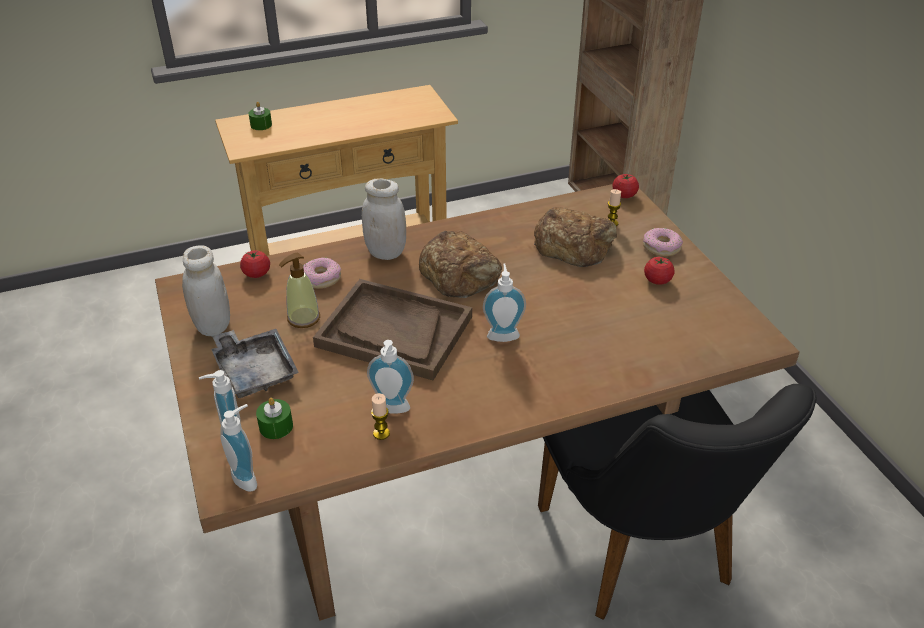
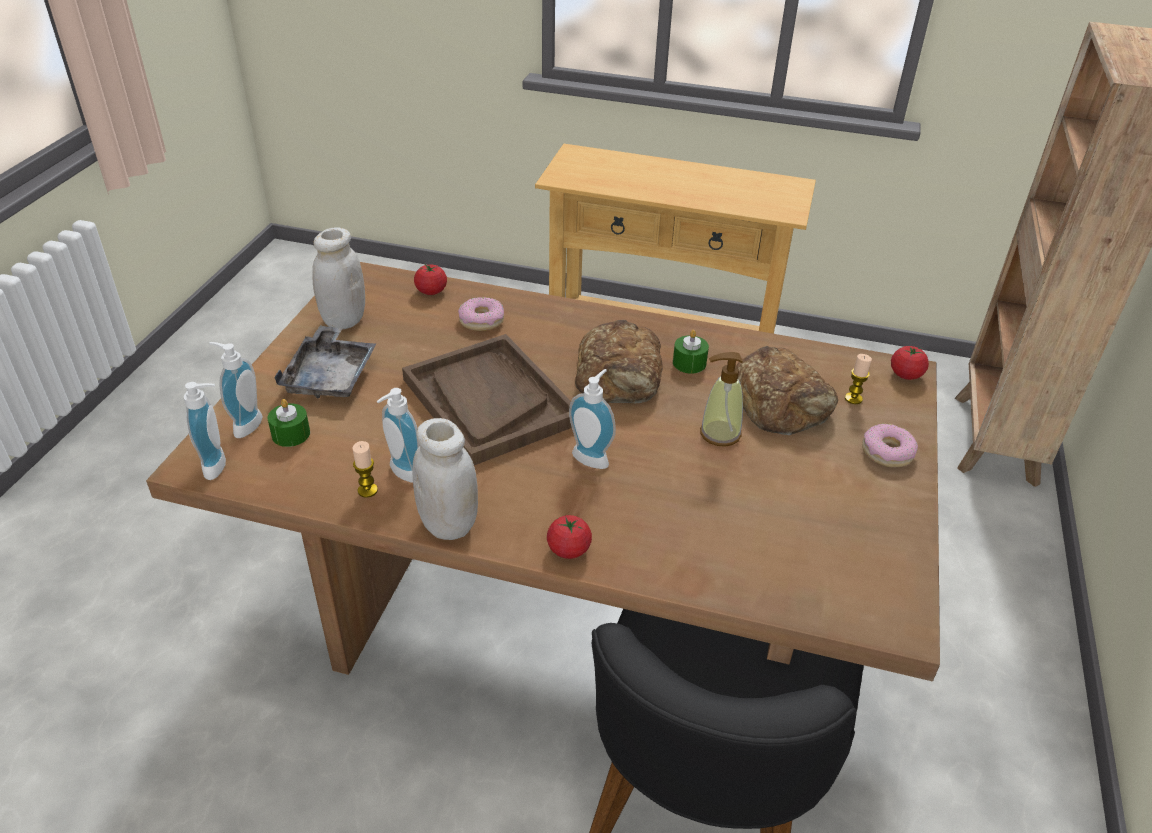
camera: 35 degrees right, 0 degrees up
green candle [249,102,272,130] -> green candle moved to [673,330,709,374]
soap dispenser [279,253,320,328] -> soap dispenser moved to [700,352,743,447]
white jar [362,178,406,260] -> white jar moved to [412,418,478,540]
tomato [644,257,675,285] -> tomato moved to [547,515,592,559]

